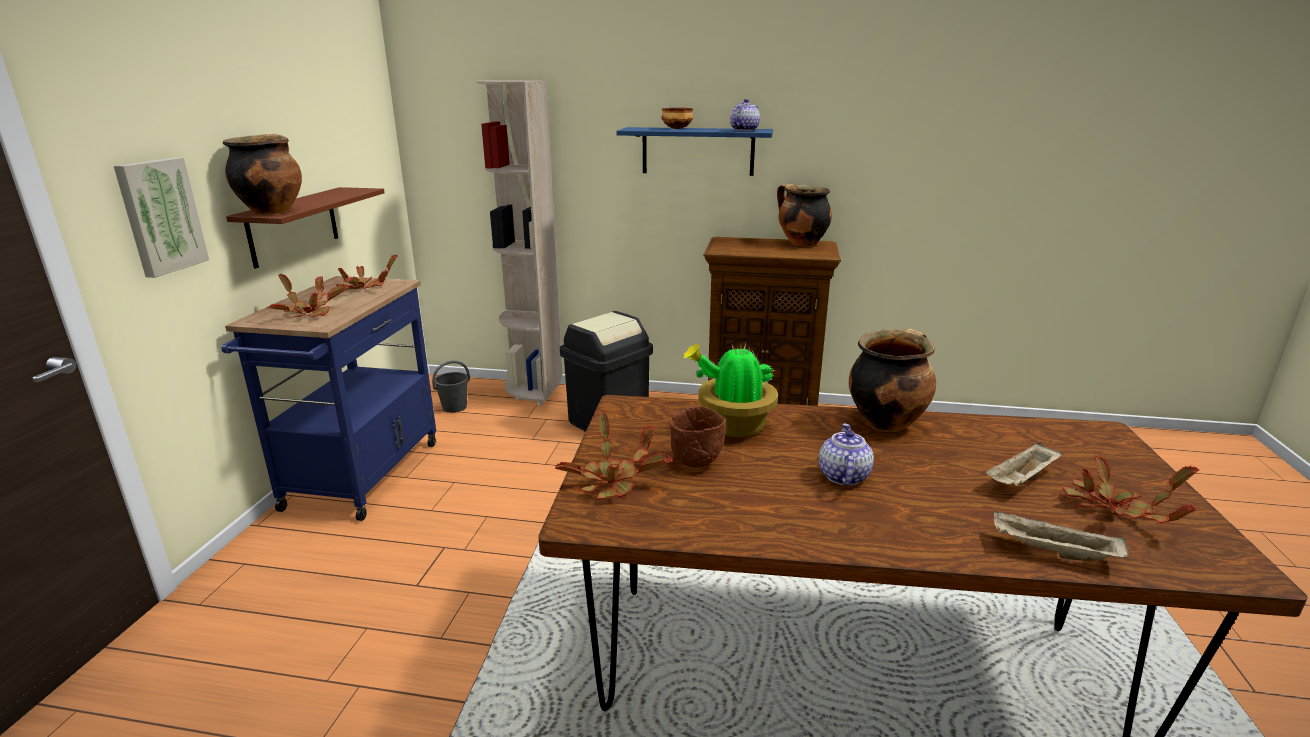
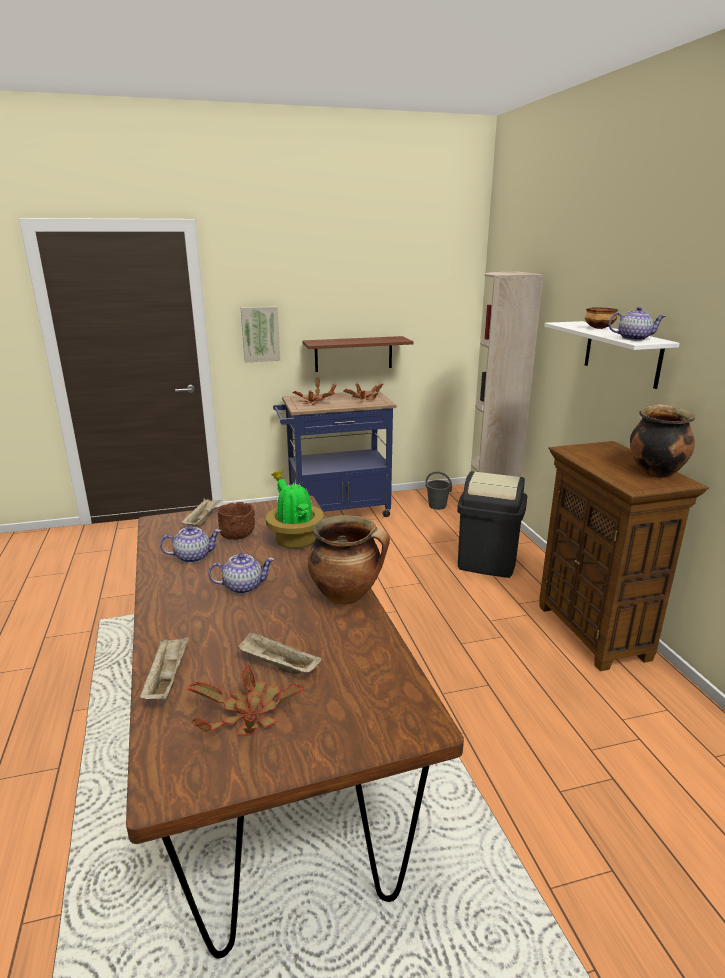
camera: 65 degrees right, 0 degrees up
cooking pot [223,134,302,215] -> none
potted plant [555,411,673,500] -> beige tray [181,498,222,526]
blue shelf [616,127,773,176] -> white shelf [544,321,680,389]
none -> teapot [160,526,221,563]

